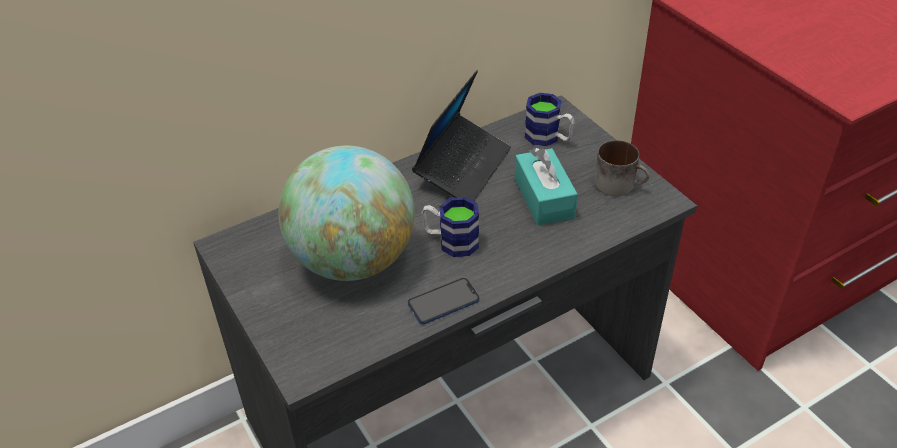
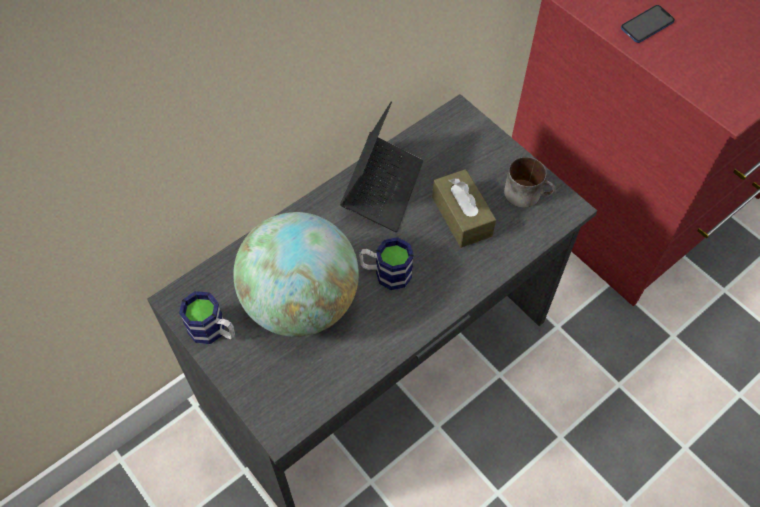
camera: 10 degrees left, 15 degrees up
phone [408,278,479,324] -> phone moved to [621,5,675,43]
turquoise tissue box [515,148,578,226] -> brown tissue box [432,169,496,248]
mug [525,93,574,146] -> mug moved to [179,291,235,344]

